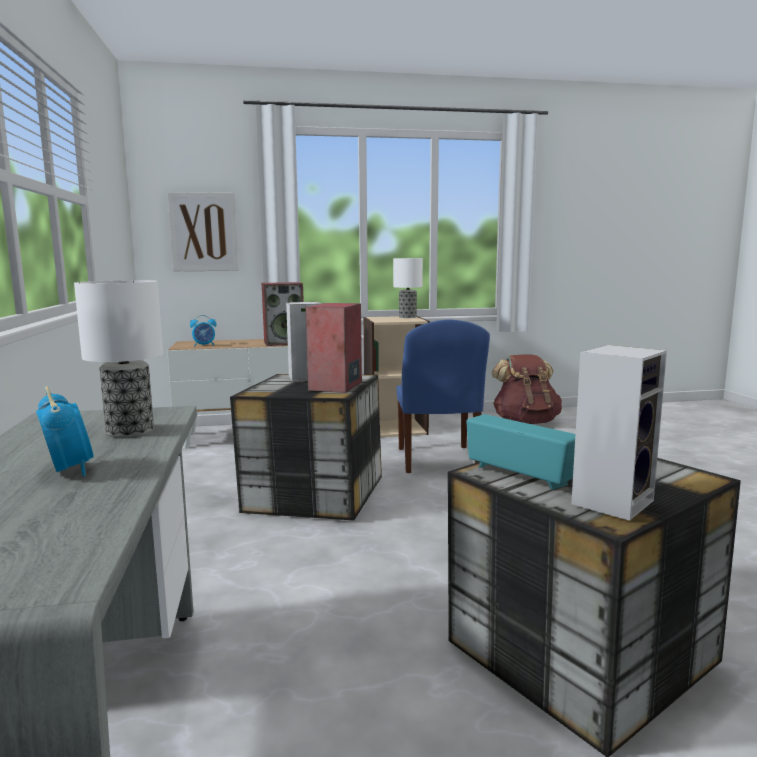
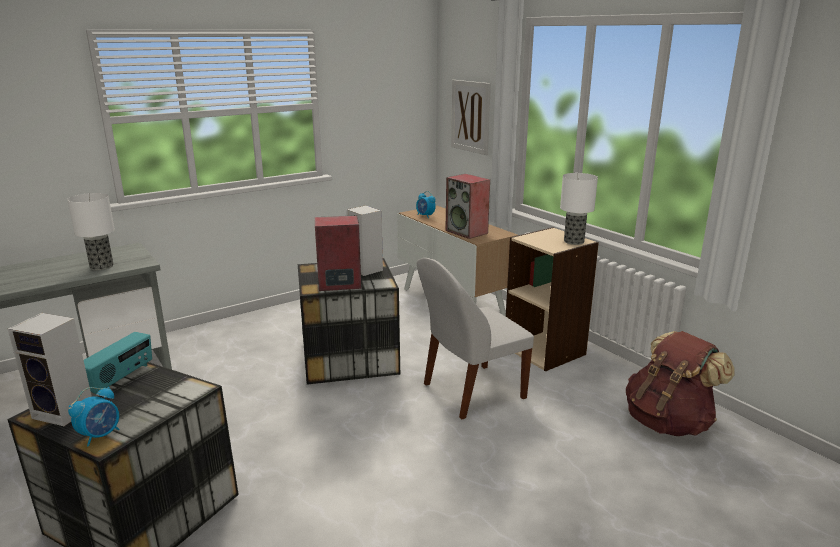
camera: 65 degrees right, 10 degrees up
alarm clock [36,386,94,476] -> alarm clock moved to [68,387,119,447]
blue chair [396,319,490,473] -> white chair [417,258,534,419]

